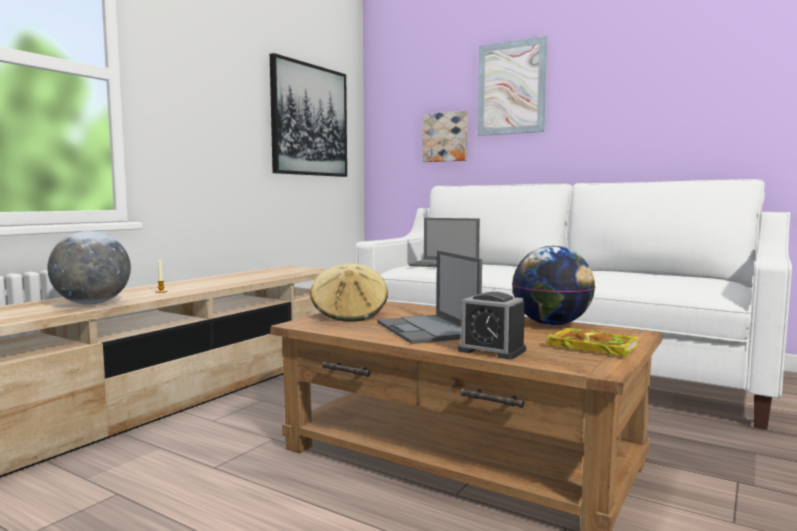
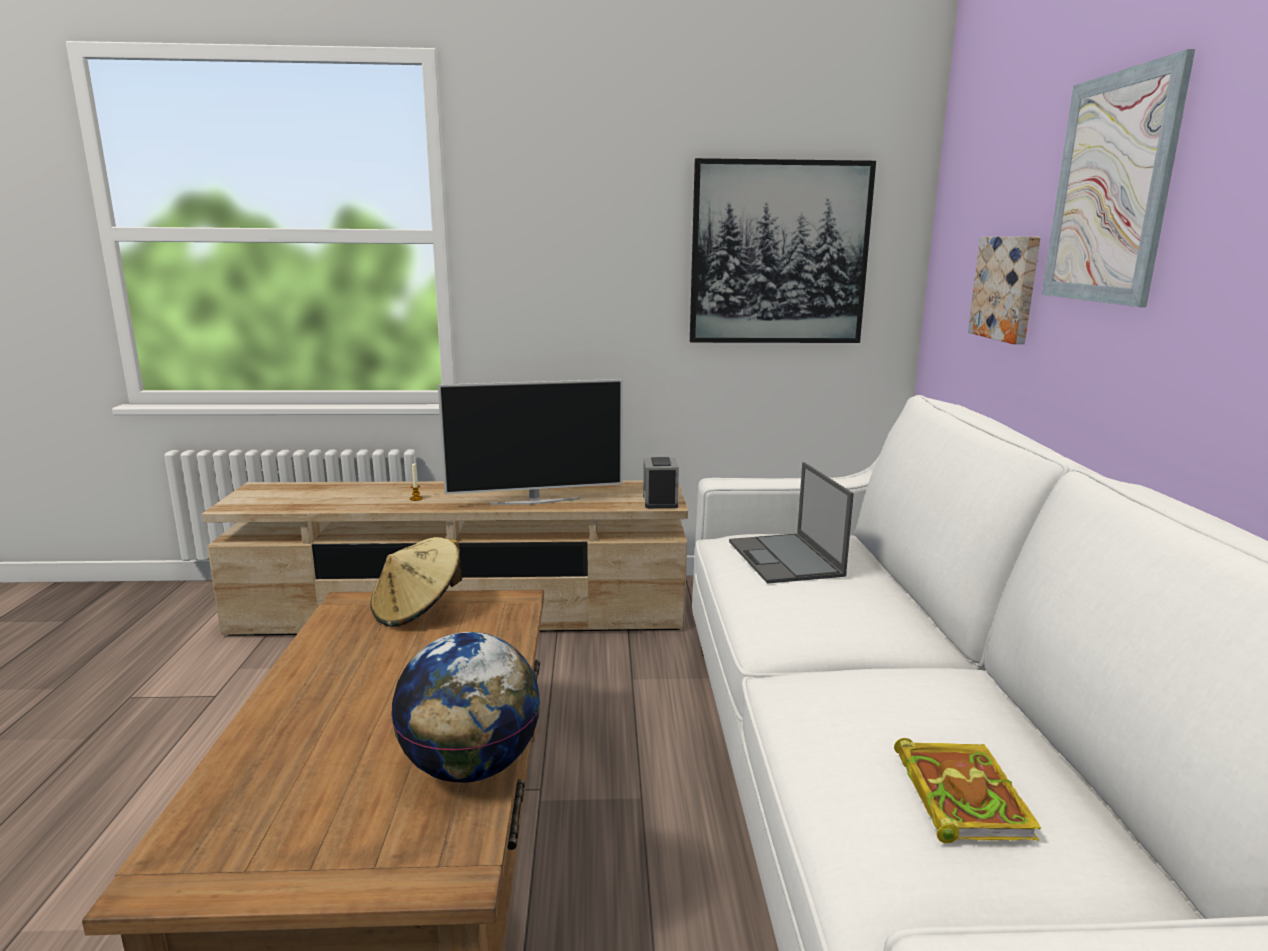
camera: 55 degrees right, 10 degrees up
globe [47,231,131,305] -> none
laptop [377,250,482,344] -> none
alarm clock [458,292,526,359] -> alarm clock moved to [643,457,679,508]
book [547,328,639,358] -> book moved to [894,738,1042,844]
none -> television [438,379,623,505]

